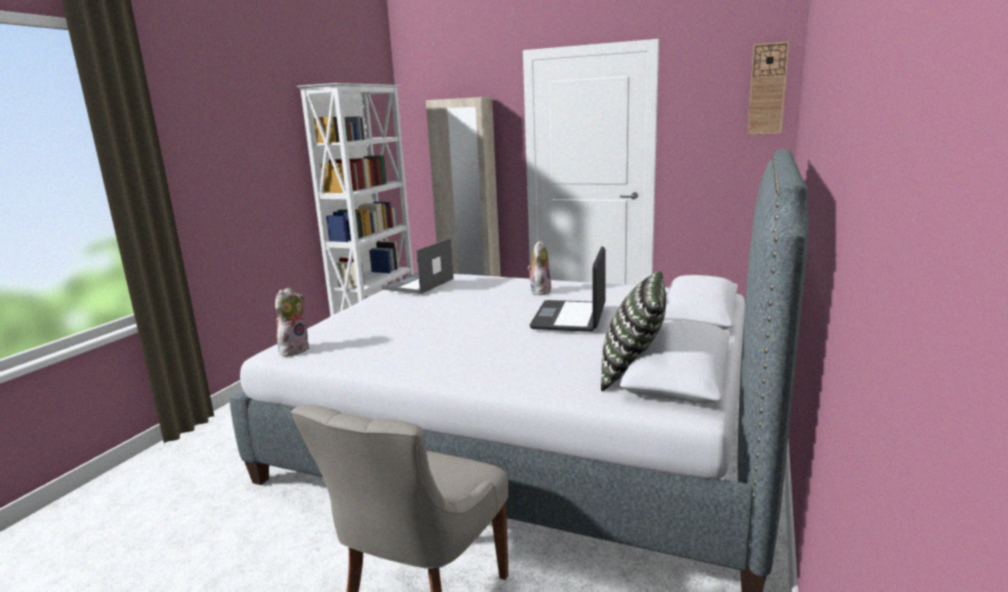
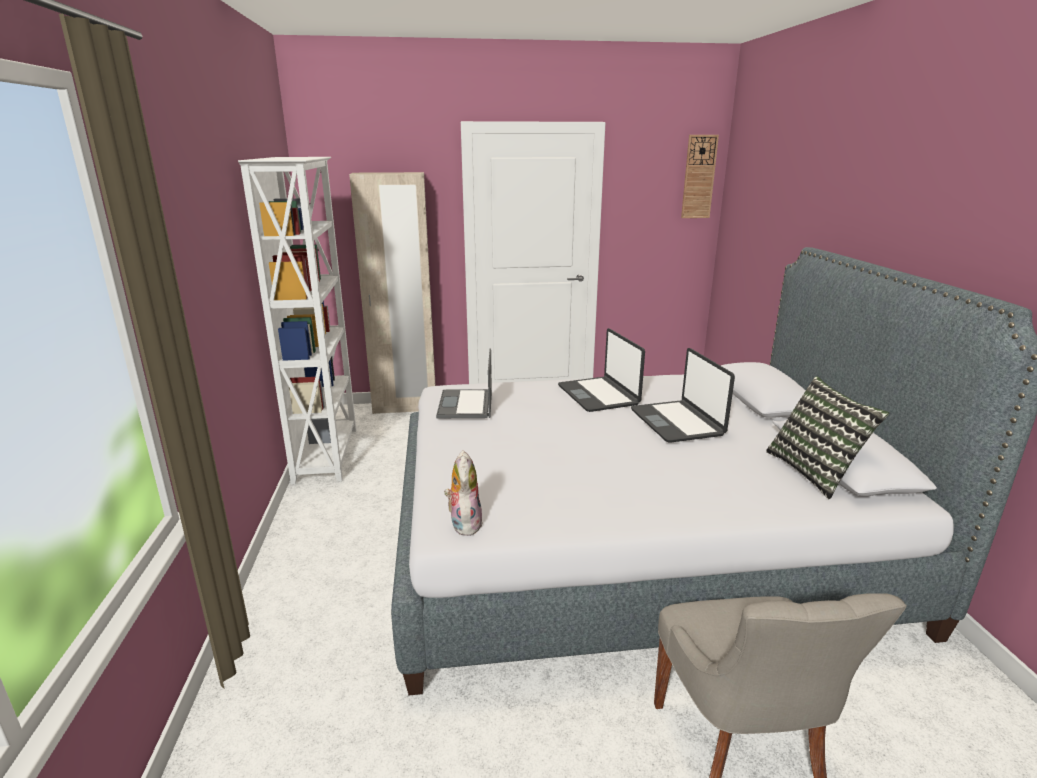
camera: 30 degrees left, 5 degrees up
plush toy [527,241,551,296] -> laptop [558,328,645,412]

